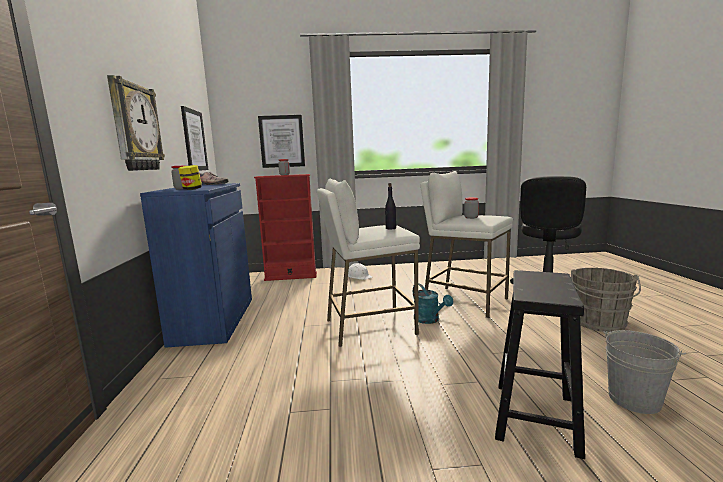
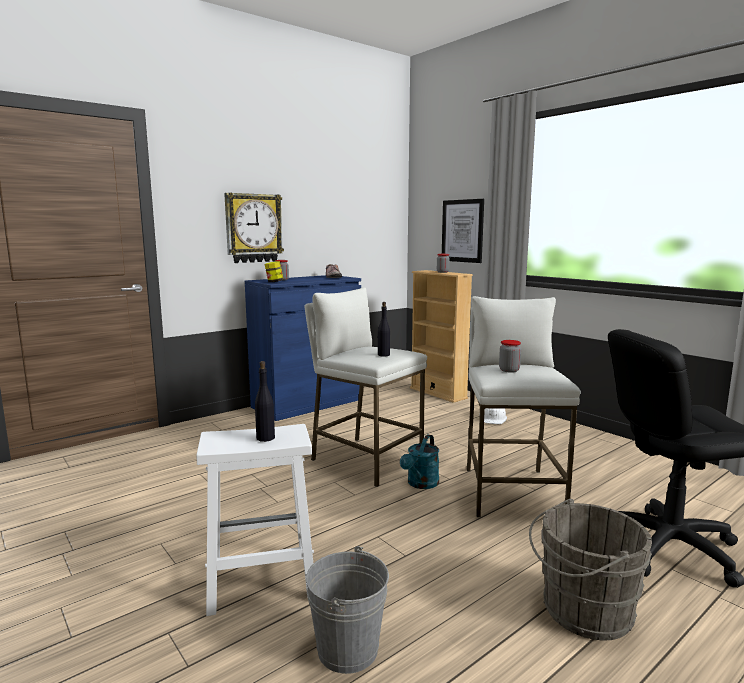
camera: 55 degrees right, 0 degrees up
picture [181,106,209,171] -> none
red bookcase [254,174,317,281] -> beige bookcase [410,270,473,403]
black stool [495,270,585,459] -> white stool [197,424,314,616]
none -> black bottle [255,361,275,442]

